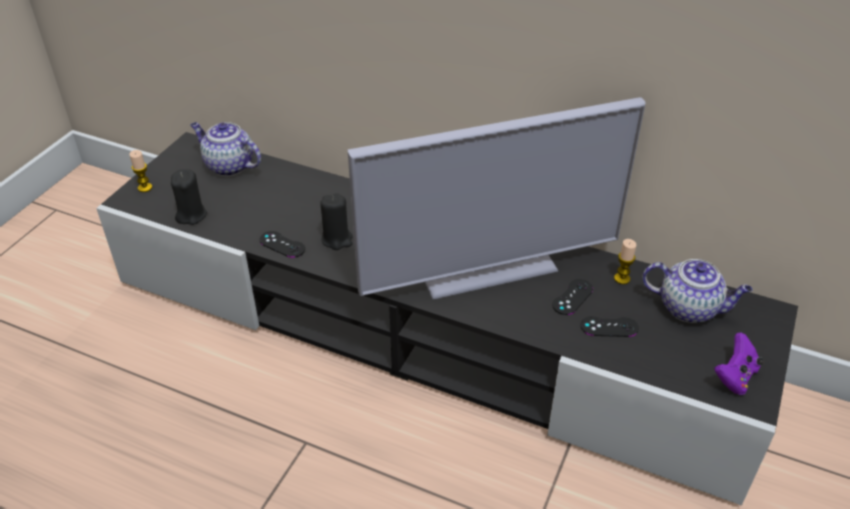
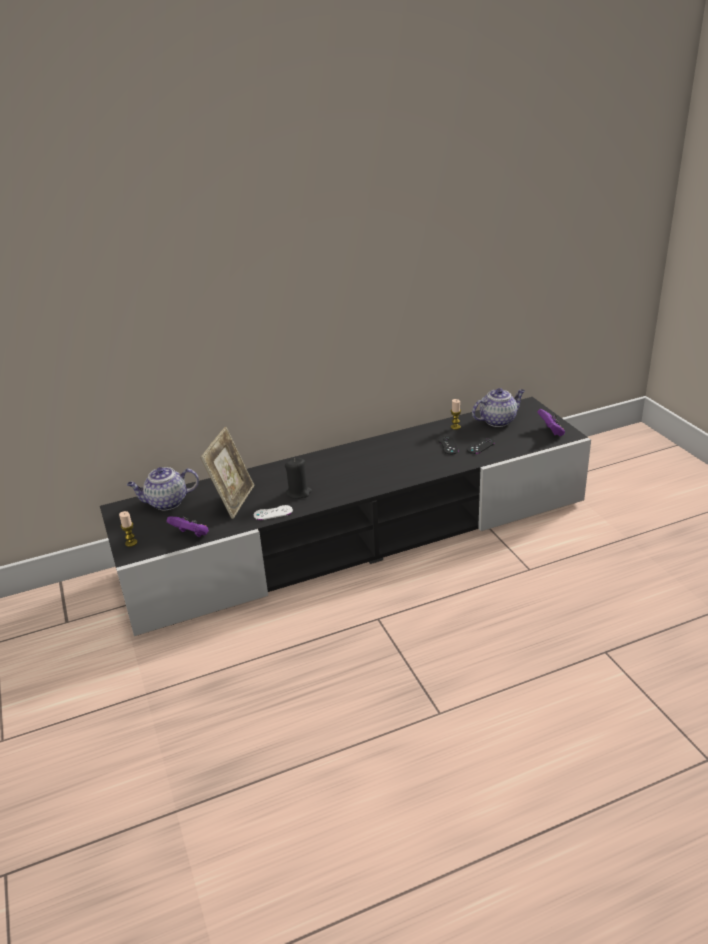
camera: 45 degrees left, 10 degrees down
black candle [171,169,207,225] -> purple game controller [167,516,209,537]
black game controller [259,231,305,258] -> white game controller [254,505,293,520]
television [348,97,645,299] -> none
none -> picture frame [200,427,255,519]

